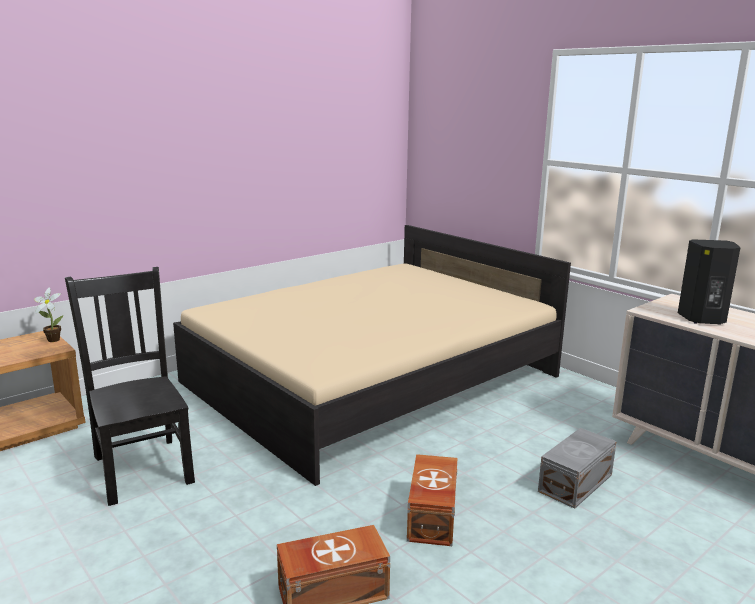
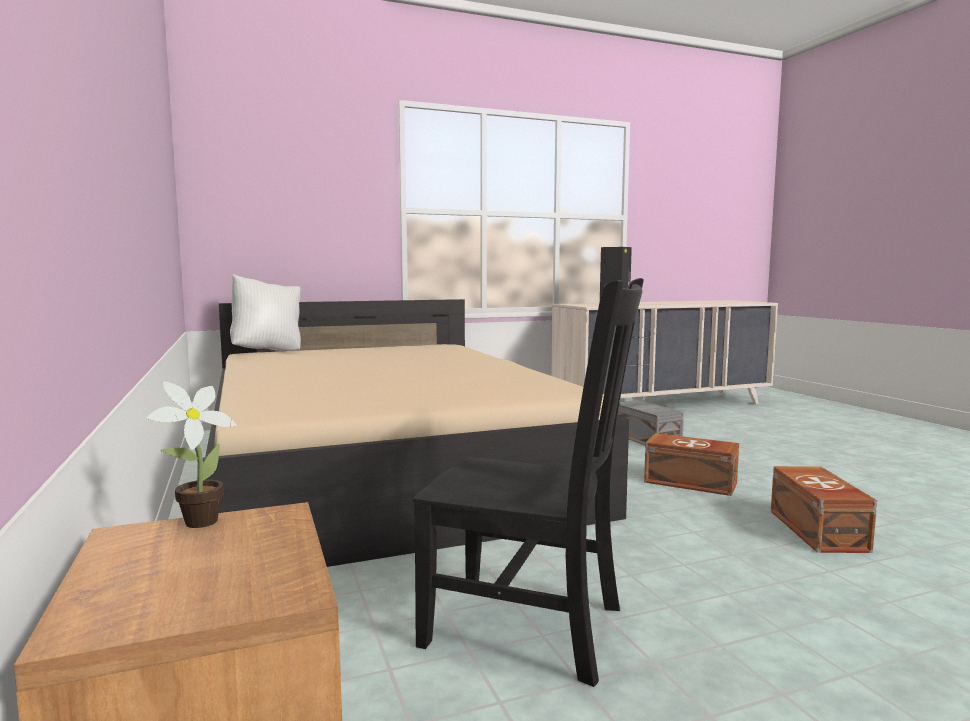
camera: 70 degrees left, 10 degrees down
black chair [65,267,195,506] -> black chair turned 150 degrees counterclockwise [413,278,644,687]
none -> white pillow [230,274,301,351]

